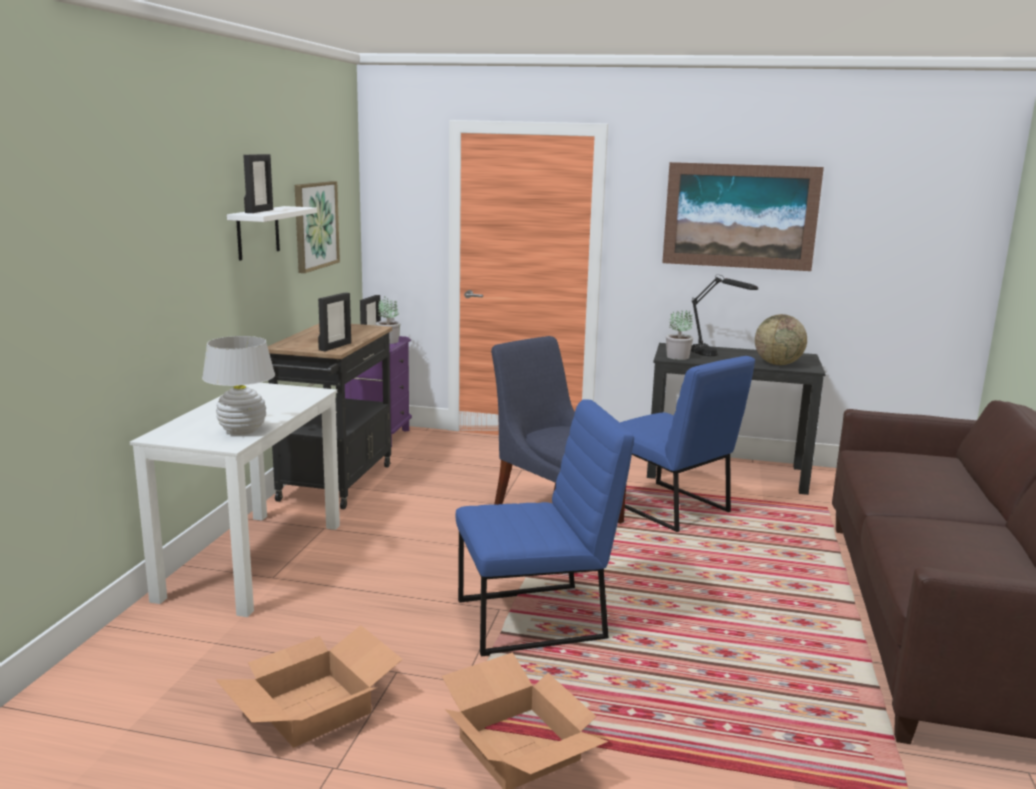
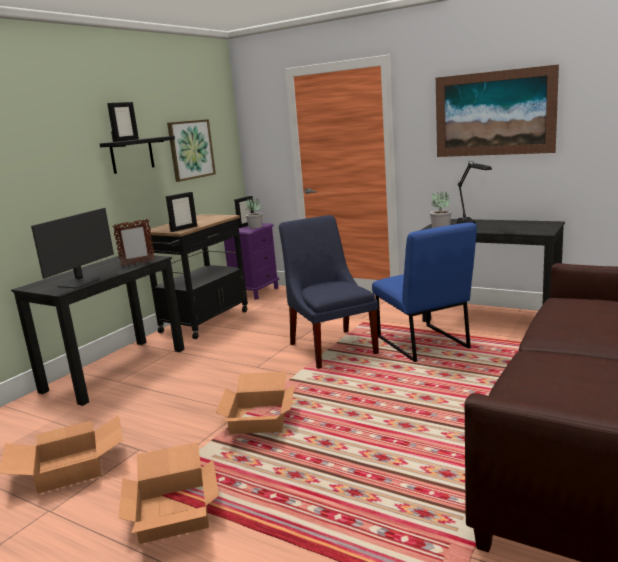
camera: 20 degrees right, 0 degrees up
white desk [130,383,340,617] -> black desk [11,256,185,406]
white table lamp [202,336,275,435] -> monitor [31,208,114,288]
white shelf [227,206,317,261] -> black shelf [100,136,175,174]
blue chair [456,399,634,657] -> cardboard box [216,371,295,434]
globe [755,314,807,365] -> none
none -> picture frame [112,219,155,267]

